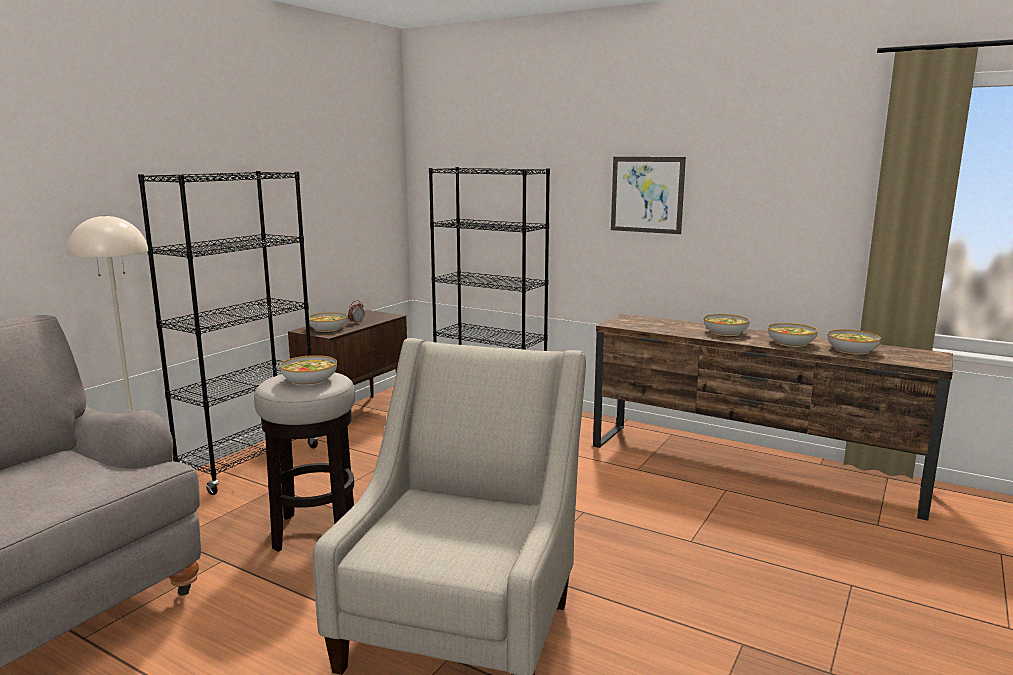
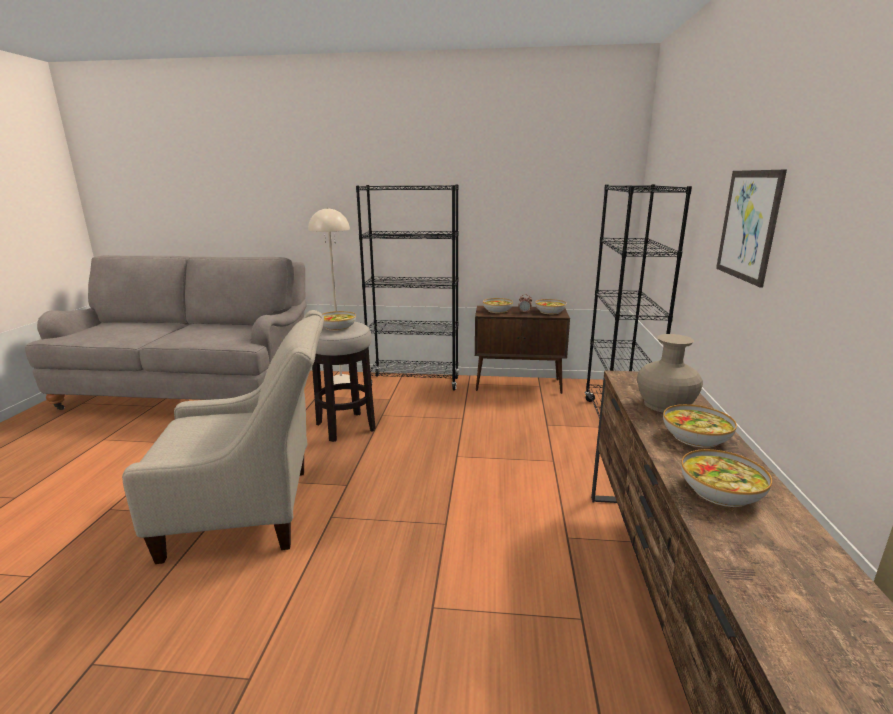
camera: 65 degrees right, 5 degrees up
bowl [827,329,881,355] -> bowl moved to [535,299,567,314]
none -> beige vase [637,334,703,413]

